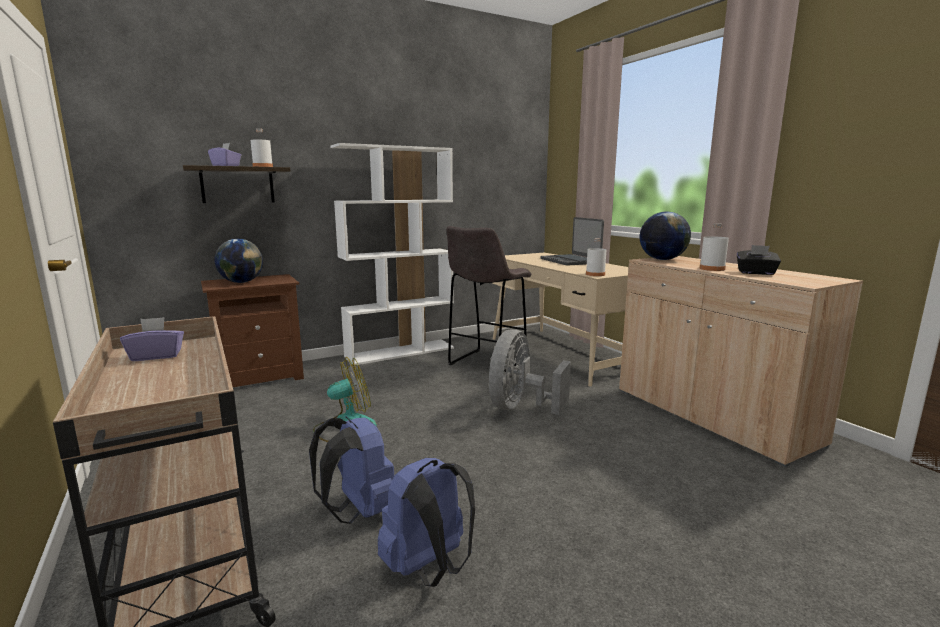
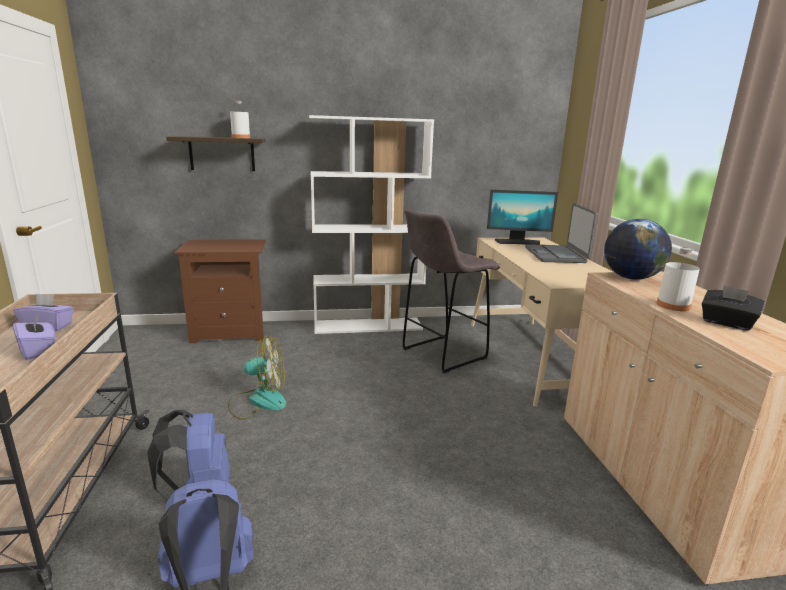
camera: 20 degrees right, 5 degrees up
purple tissue box [208,143,241,166] -> purple tissue box moved to [13,314,56,360]
globe [214,239,263,283] -> none
grey fan [489,329,571,415] -> none
white bottle [586,238,607,276] -> none
none -> monitor [487,190,558,245]

